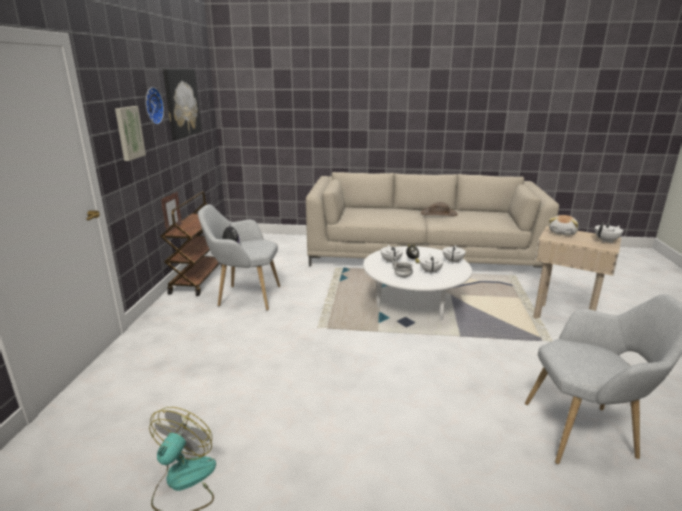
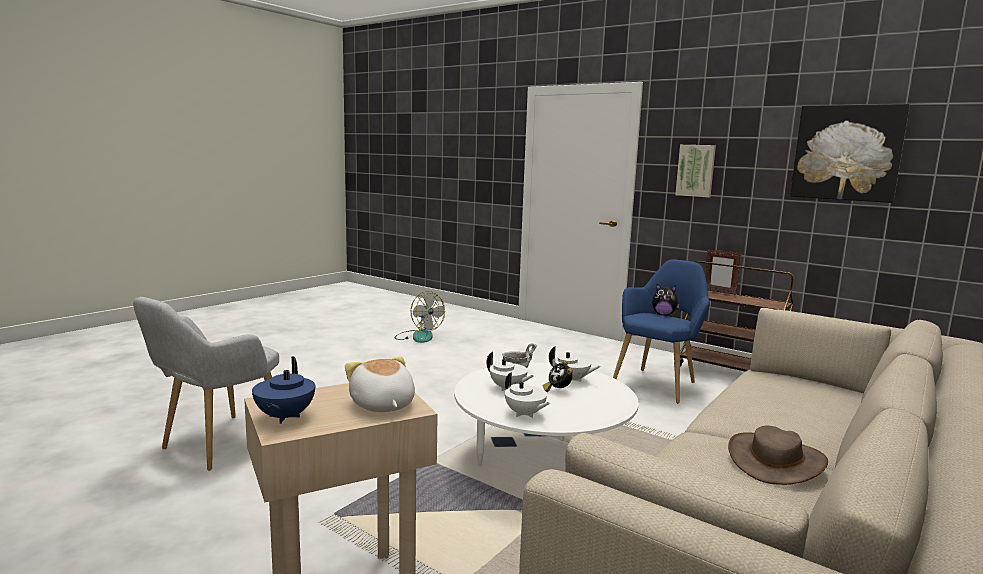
camera: 120 degrees right, 10 degrees down
wall clock [146,87,164,124] -> none
grey armchair [198,204,280,311] -> blue armchair [613,259,710,403]
white teapot [595,223,623,243] -> blue teapot [252,356,315,424]

